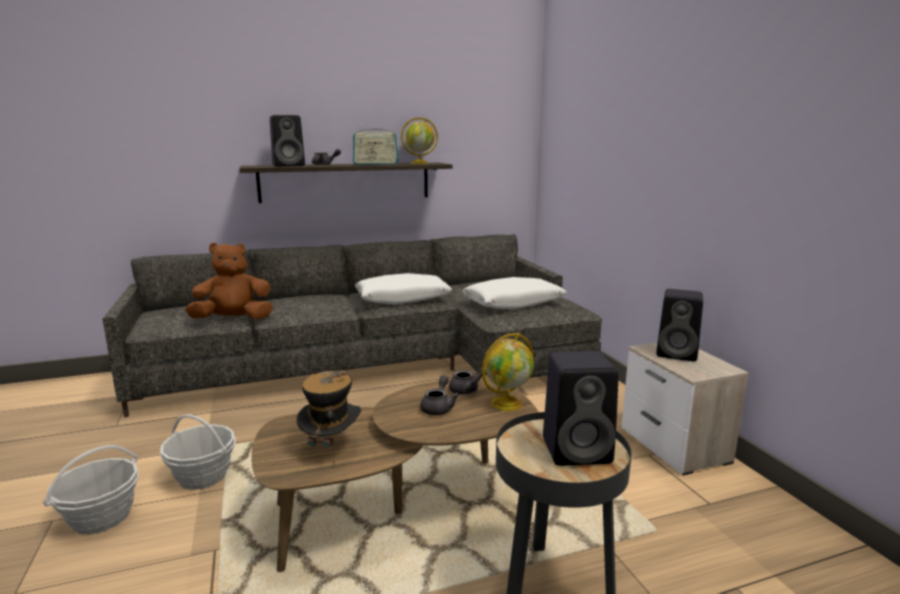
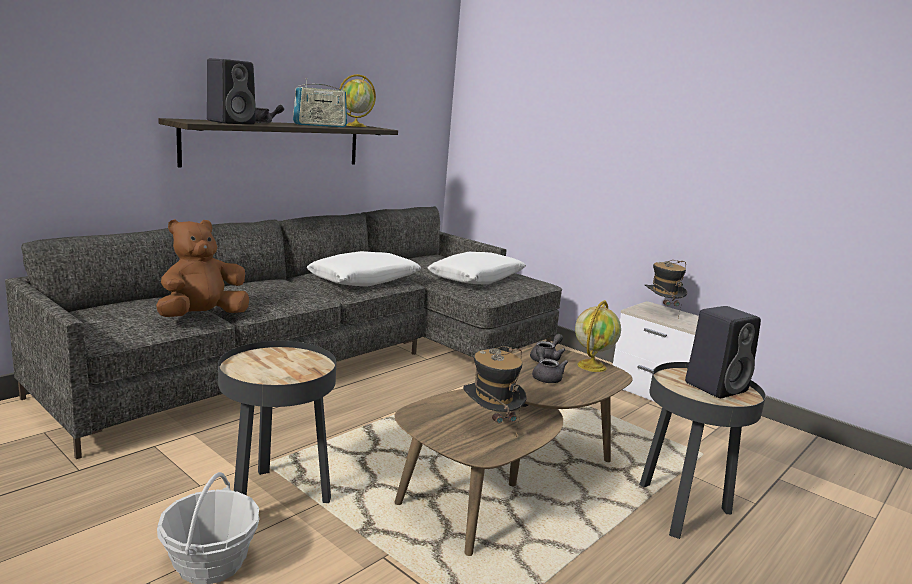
camera: 30 degrees left, 0 degrees up
basket [160,414,236,490] -> black side table [218,341,336,503]
black speaker [656,289,703,361] -> hat [645,260,687,318]

